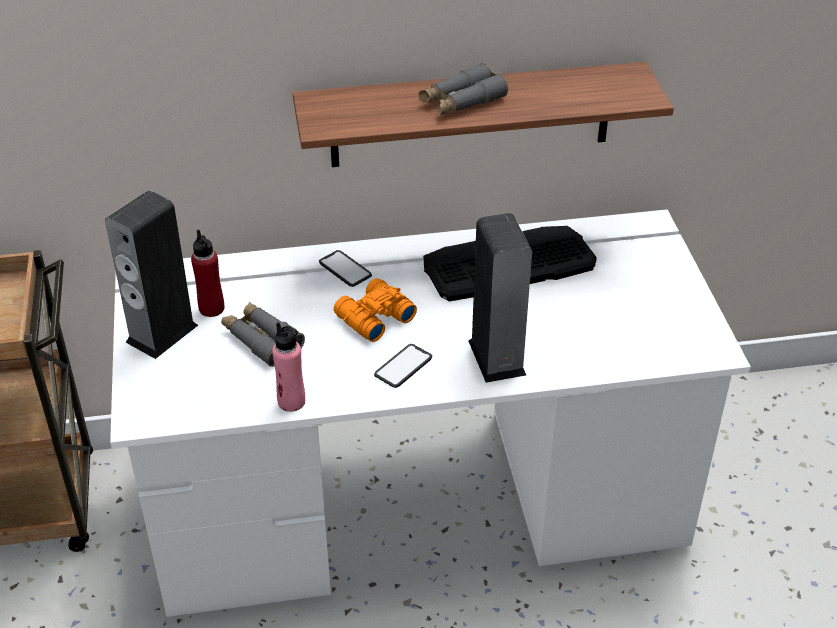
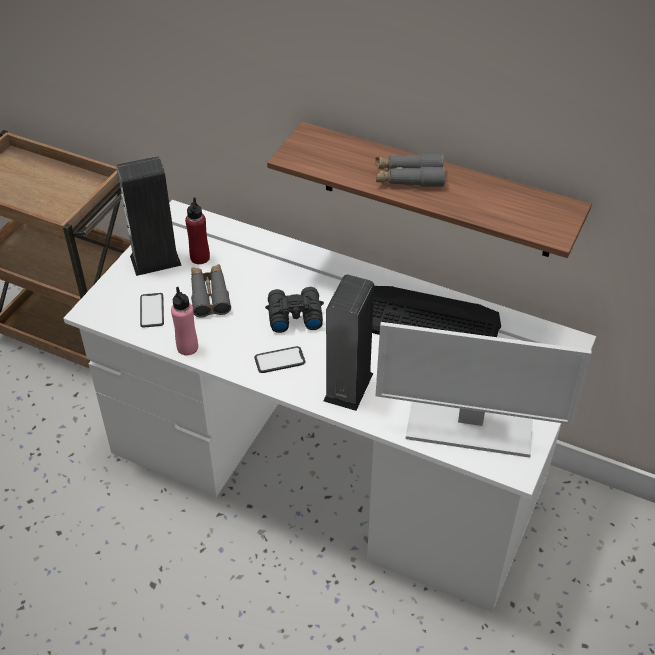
camera: 35 degrees right, 5 degrees up
phone [319,250,372,287] -> phone moved to [140,293,164,328]
orange binoculars [334,278,417,342] -> black binoculars [265,287,324,333]
none -> monitor [376,322,592,458]

